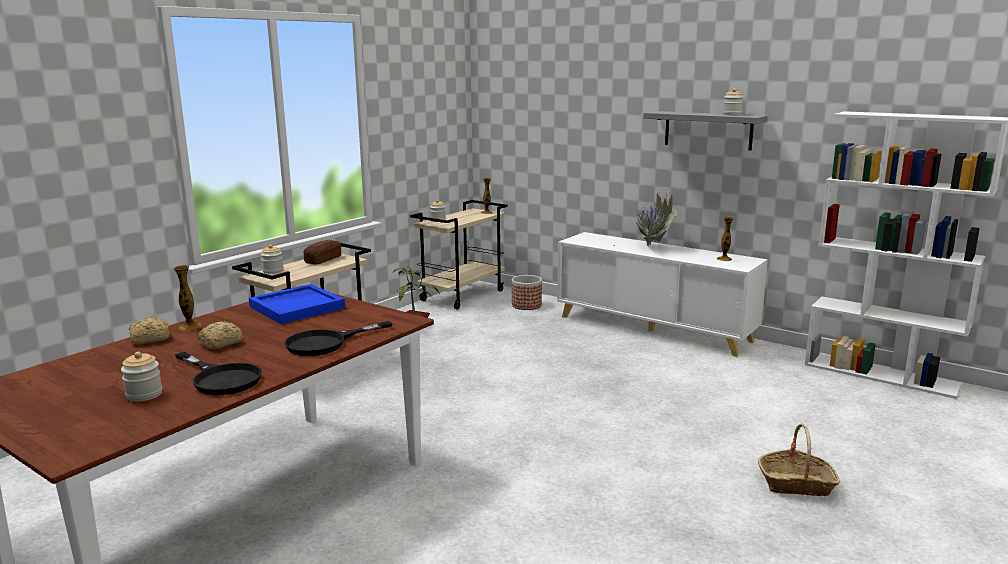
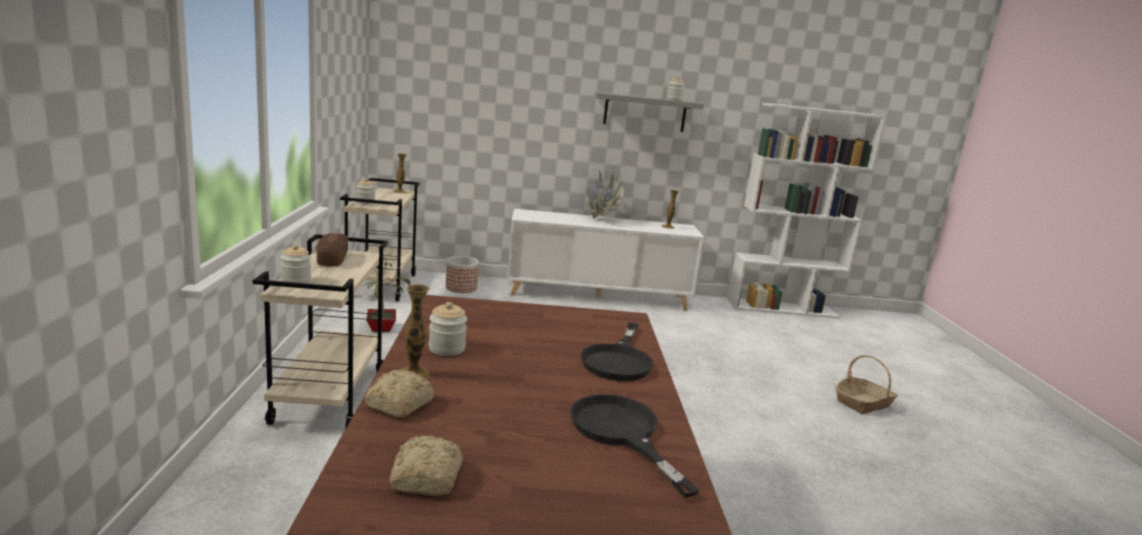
camera: 40 degrees left, 0 degrees up
jar [121,352,162,402] -> jar moved to [428,302,467,356]
black frying pan [175,352,262,395] -> black frying pan turned 120 degrees counterclockwise [570,394,700,498]
bread [198,321,243,350] -> bread moved to [390,436,463,496]
blue tray [249,284,345,324] -> none

